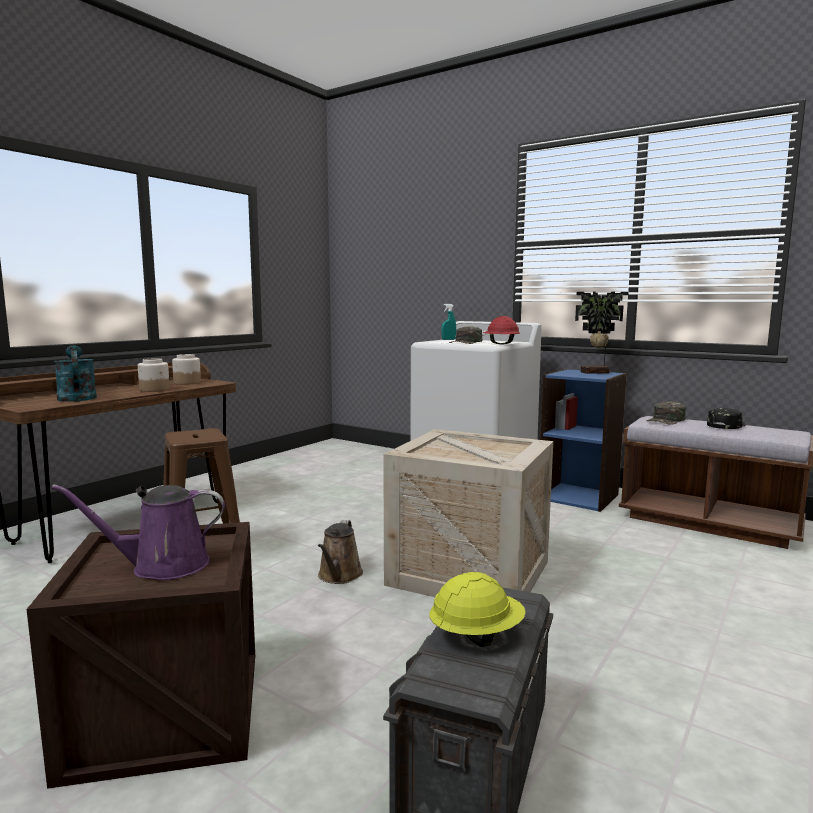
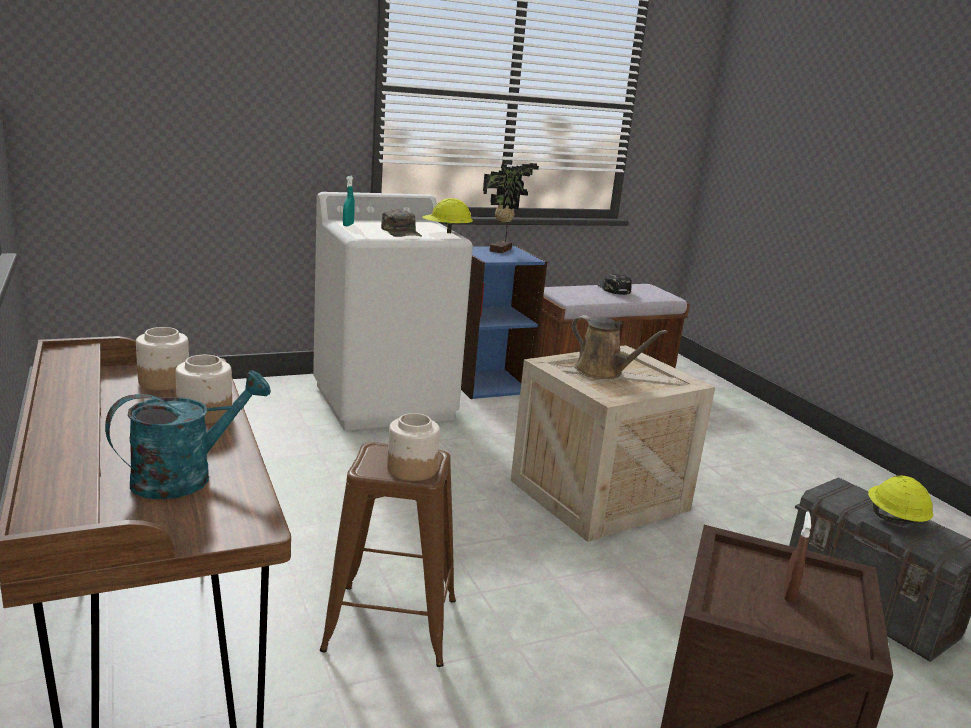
camera: 60 degrees left, 10 degrees up
purple watering can [51,484,225,580] -> brown spray bottle [784,511,811,603]
turquoise watering can [54,345,97,402] -> turquoise watering can turned 135 degrees clockwise [105,371,271,500]
brown watering can [318,520,363,584] -> brown watering can moved to [571,315,668,379]
red hard hat [483,316,520,345] -> yellow hard hat [422,198,473,233]
green cap [647,402,686,425] -> none
none -> jar [387,413,440,481]

